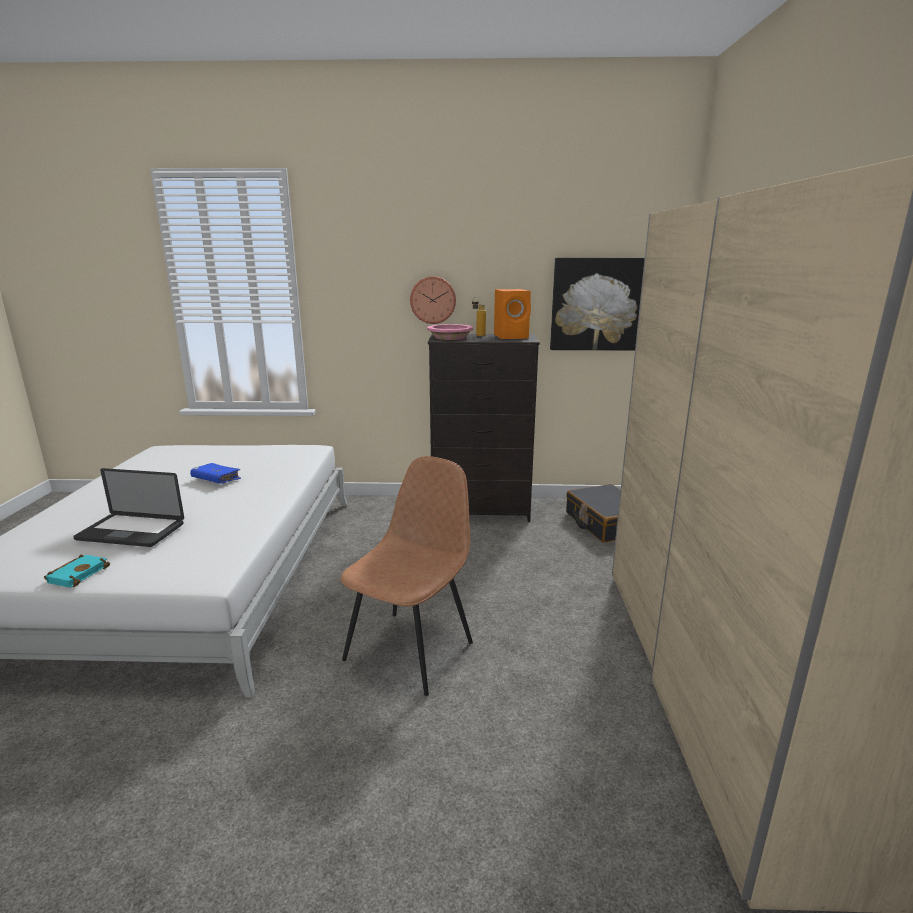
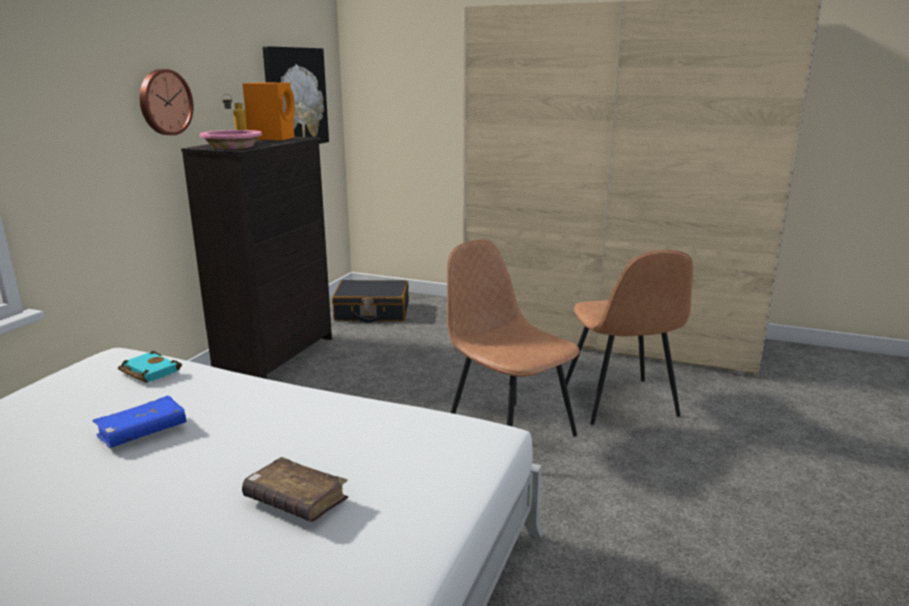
camera: 70 degrees left, 0 degrees up
turquoise book [44,555,110,588] -> turquoise book moved to [118,351,182,383]
laptop [73,468,184,547] -> brown book [242,457,349,522]
none -> brown chair [565,250,693,425]

